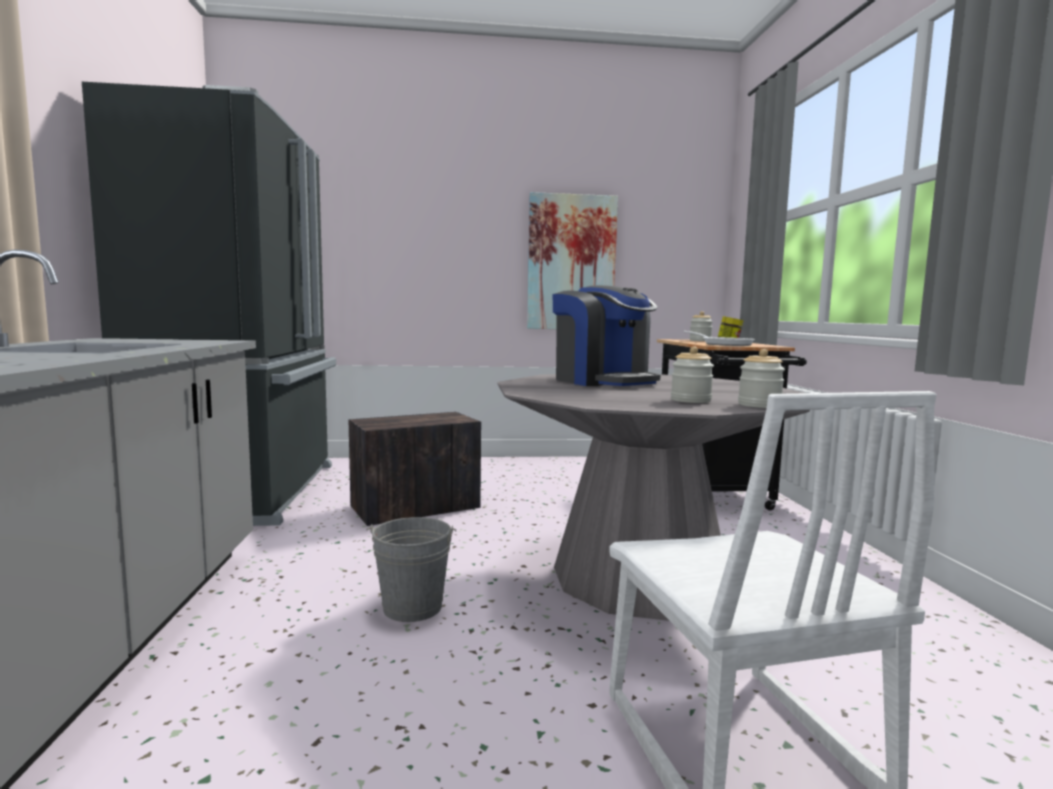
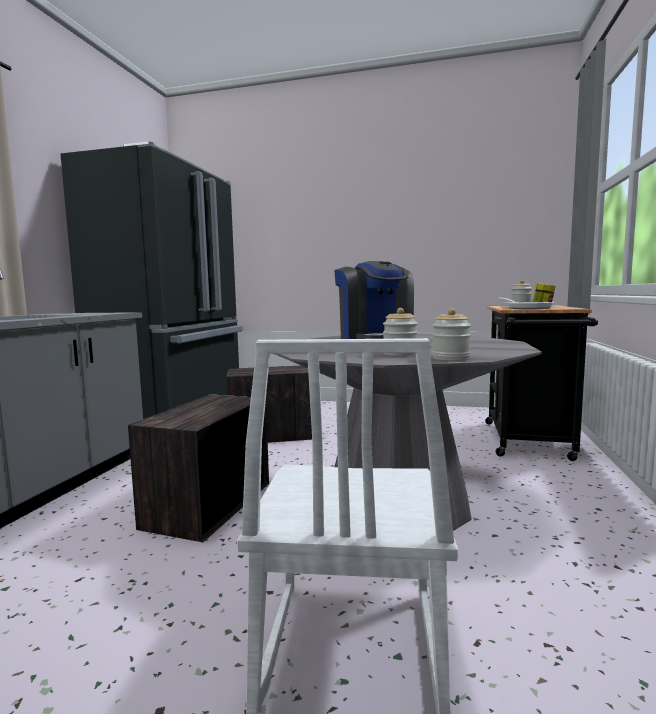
camera: 20 degrees right, 0 degrees up
grey bucket [366,517,456,622] -> crate [128,394,269,542]
picture [527,192,618,329] -> none

